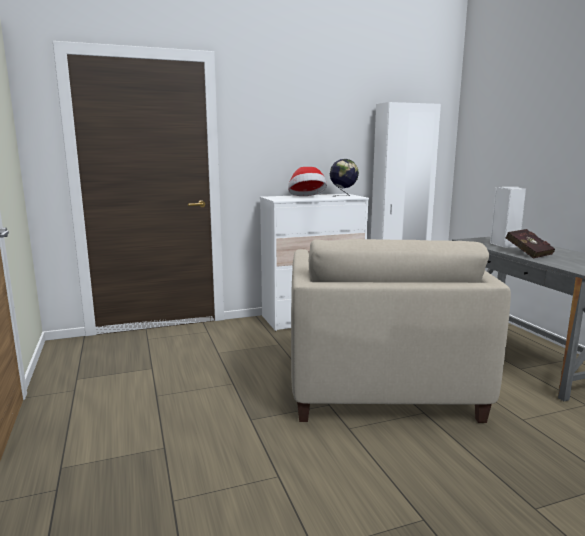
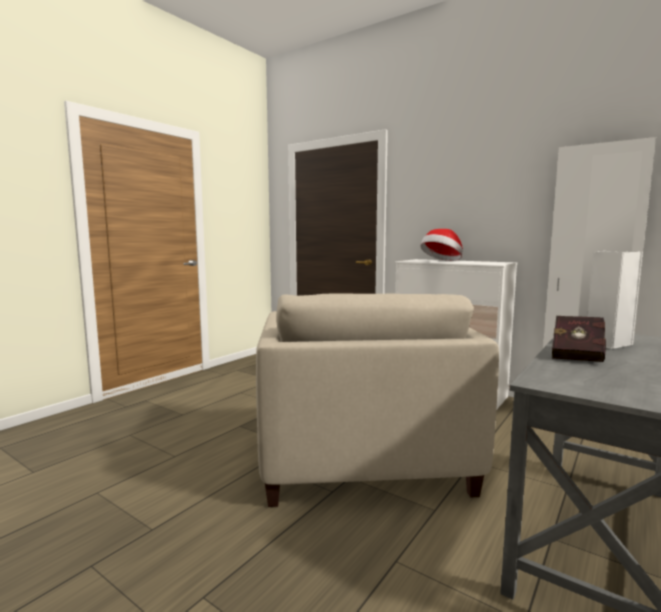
camera: 55 degrees right, 5 degrees down
beige armchair [291,239,511,423] -> beige armchair turned 60 degrees counterclockwise [256,293,499,507]
globe [330,159,359,197] -> none

